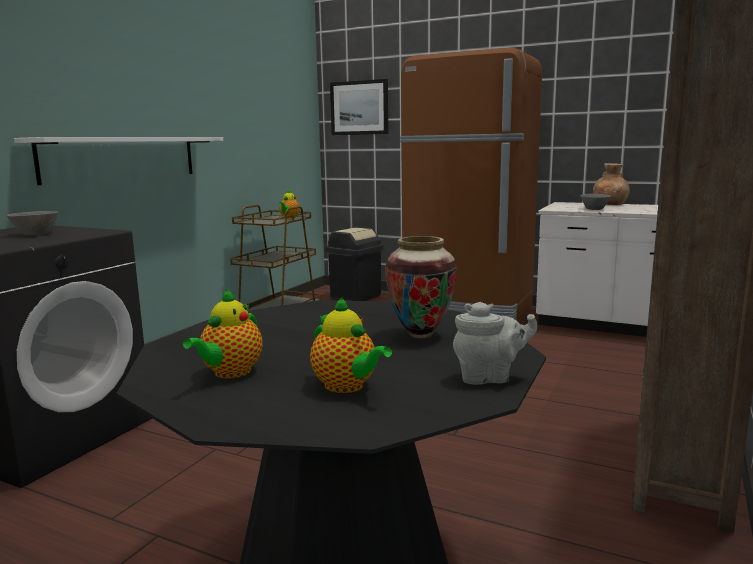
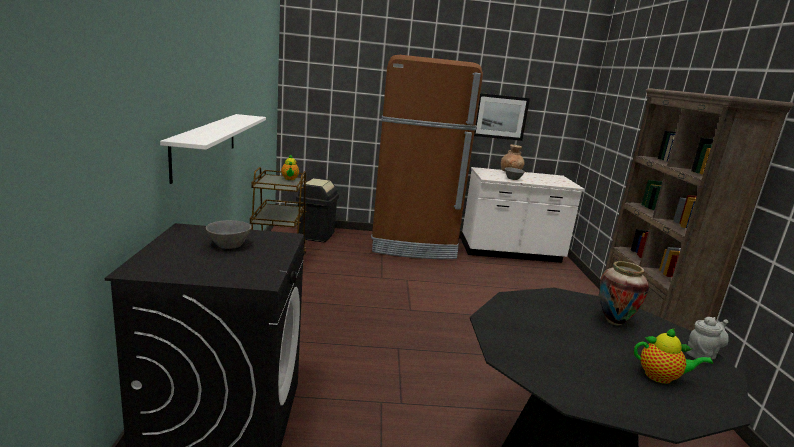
camera: 30 degrees left, 5 degrees up
teapot [183,288,263,379] -> none
picture [330,79,388,135] -> picture moved to [474,93,530,141]

